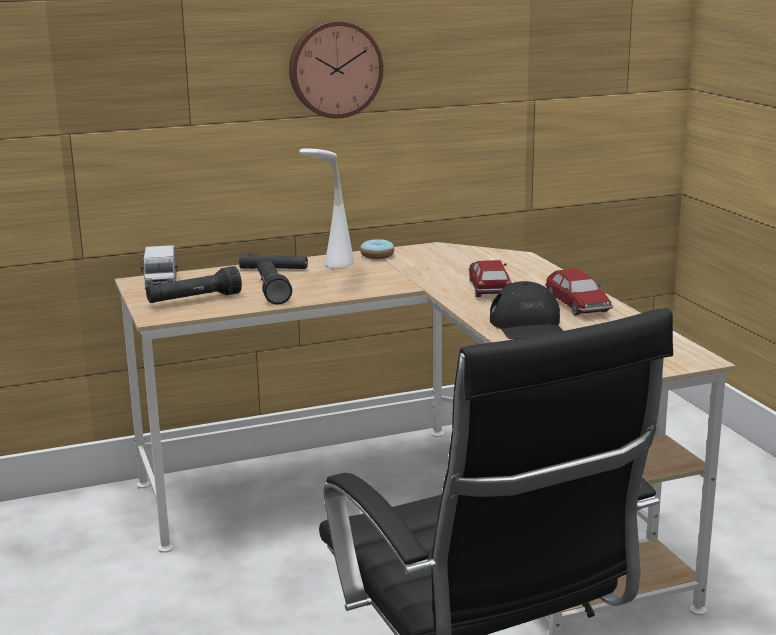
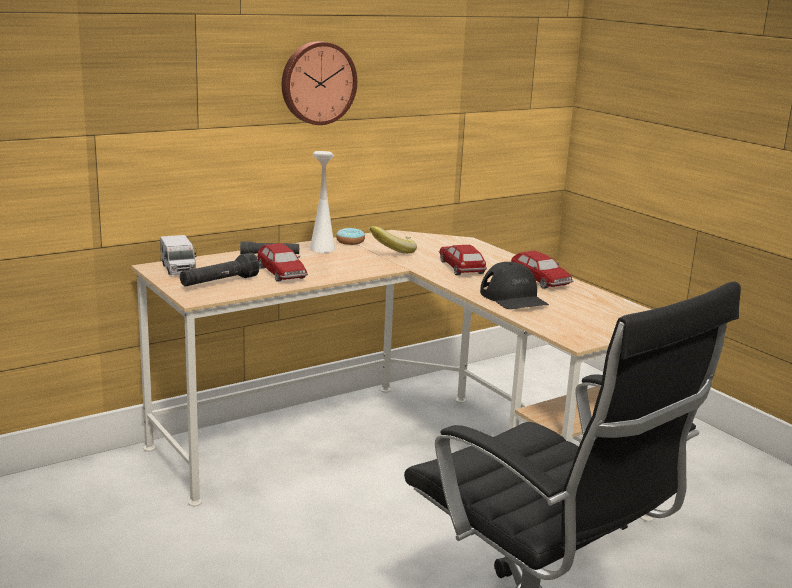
camera: 15 degrees left, 0 degrees up
black flashlight [257,258,292,305] -> toy car [257,243,308,282]
none -> banana [370,226,417,254]

